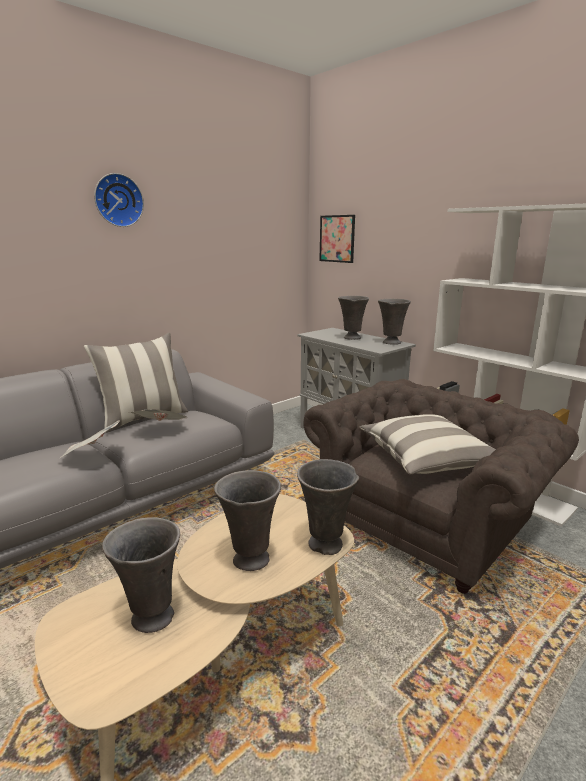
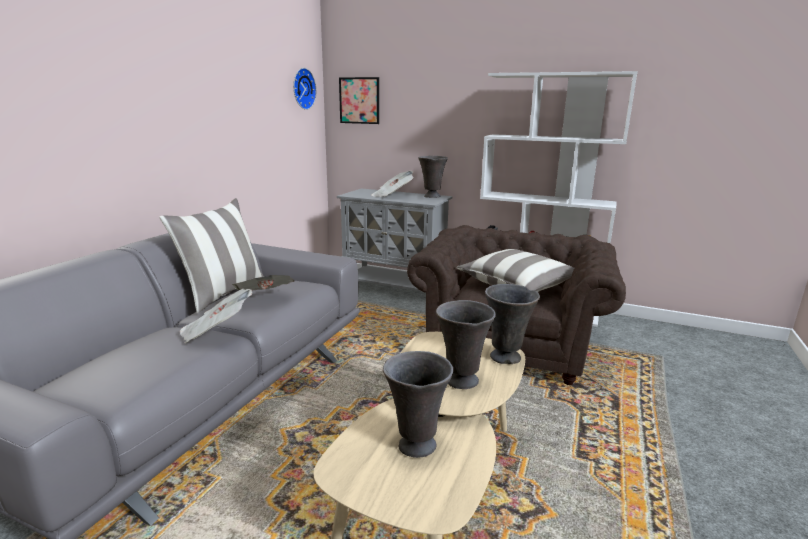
camera: 25 degrees left, 0 degrees up
wall clock [94,173,144,227] -> wall clock moved to [293,68,317,110]
grey vase [338,296,369,340] -> newspaper [371,171,414,197]

